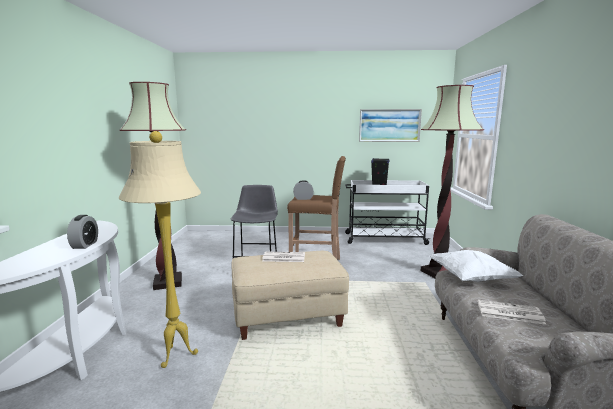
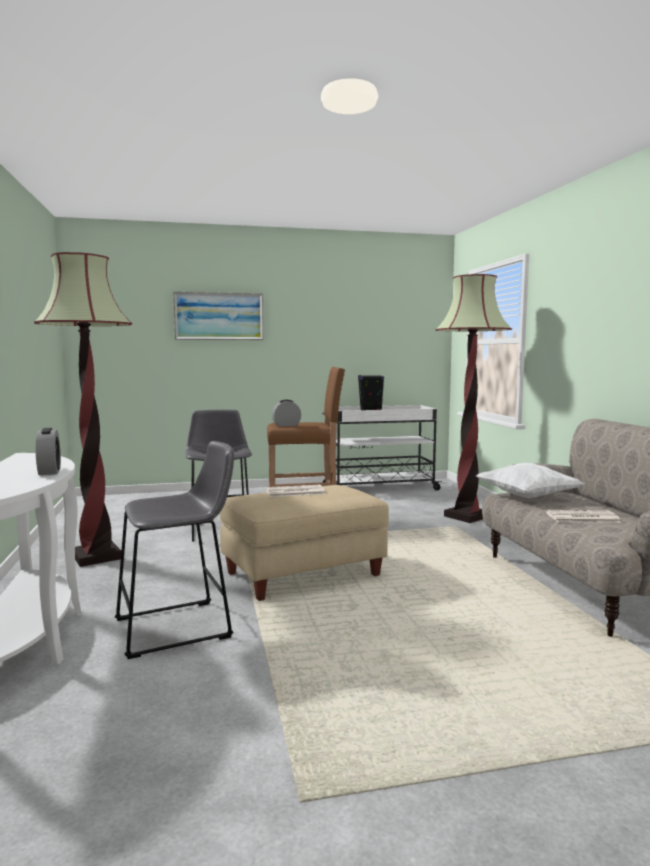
camera: 15 degrees left, 5 degrees down
beige floor lamp [119,131,201,368] -> grey stool [115,441,234,659]
picture [359,109,422,142] -> picture moved to [173,292,264,340]

